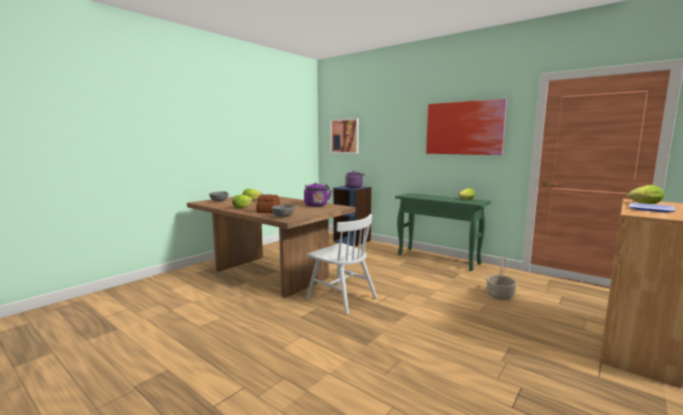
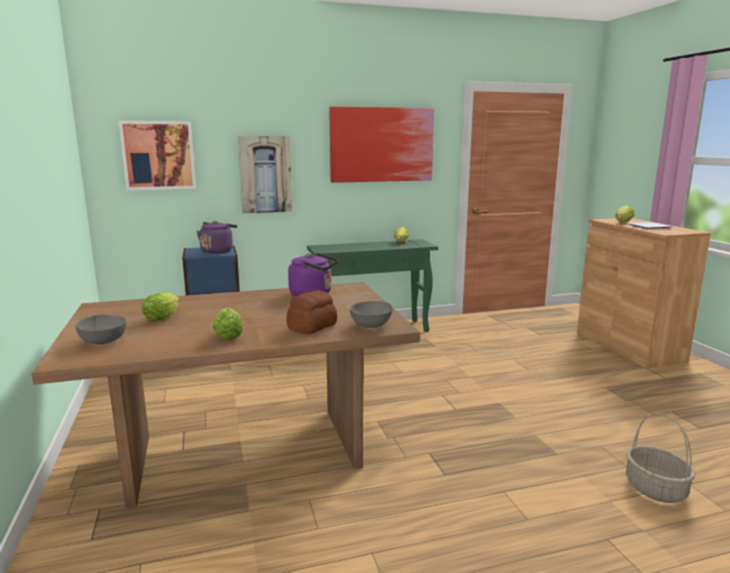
camera: 55 degrees left, 5 degrees up
white chair [306,214,377,314] -> none
basket [486,255,517,300] -> basket moved to [626,413,696,503]
none -> picture [238,136,292,213]

